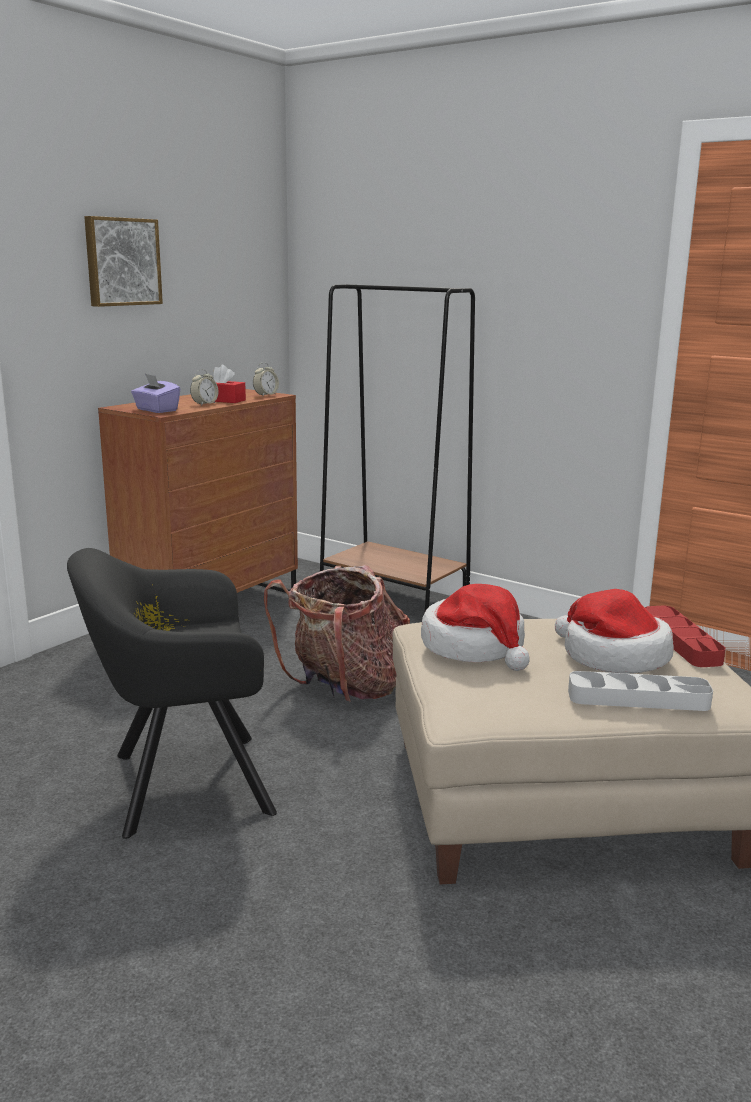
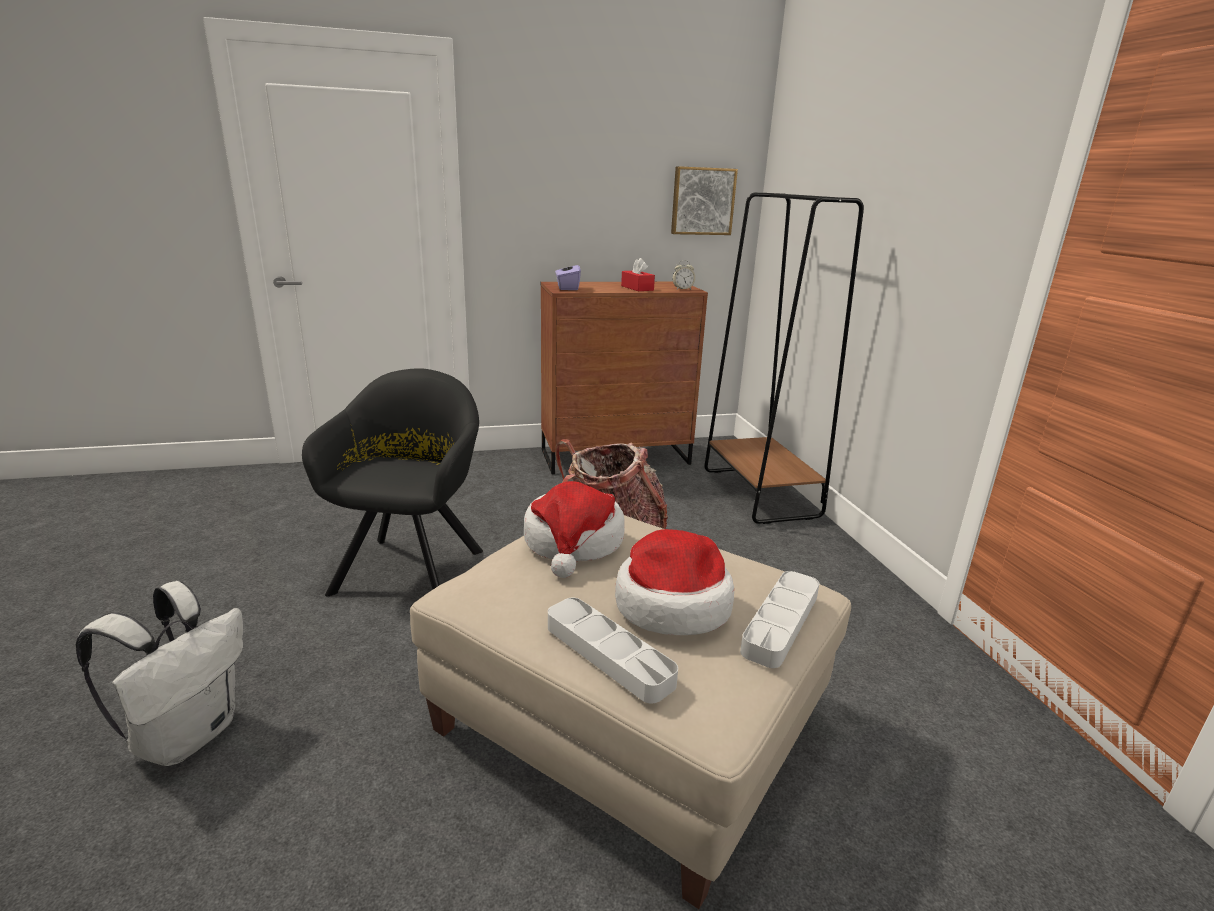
camera: 40 degrees right, 5 degrees up
black armchair [67,548,277,839] -> black armchair turned 75 degrees clockwise [302,368,483,596]
picture [84,216,163,307] -> picture moved to [671,166,738,235]
alarm clock [190,369,219,406] -> none
red tray [645,606,726,667] -> grey tray [740,571,819,668]
none -> white backpack [76,581,243,766]

